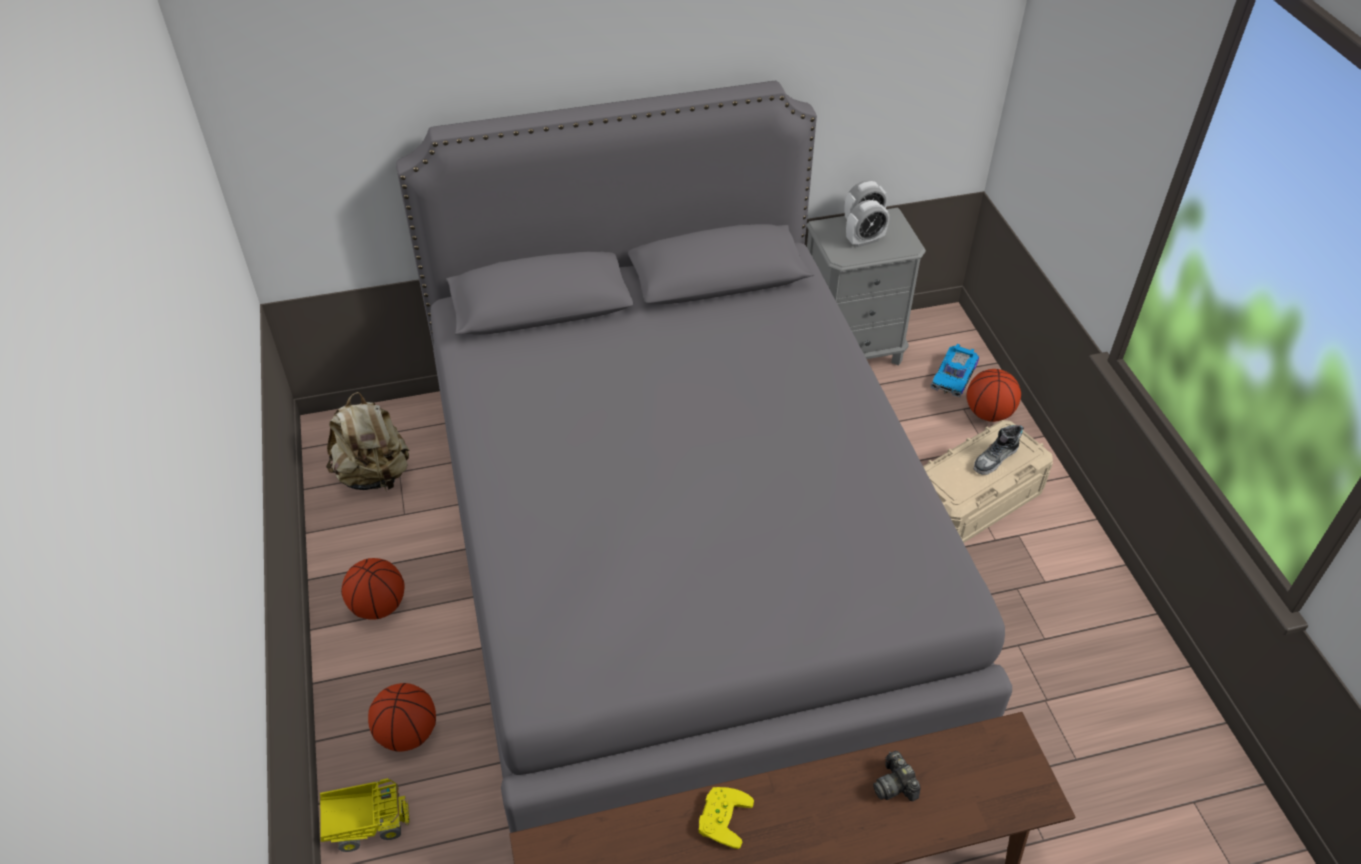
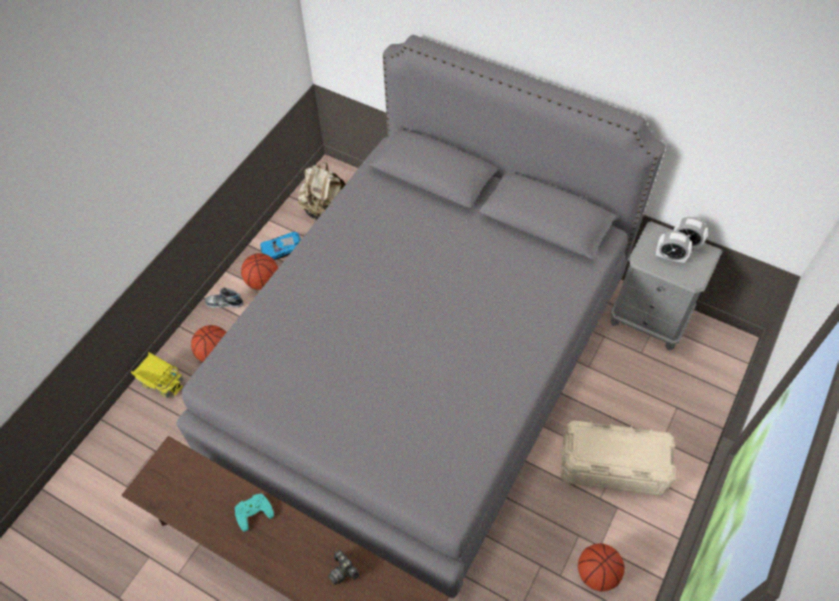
camera: 45 degrees right, 10 degrees up
yellow game controller [698,787,754,849] -> turquoise game controller [235,493,274,532]
camera [873,751,920,801] -> camera turned 60 degrees counterclockwise [328,550,359,585]
toy car [931,344,979,397] -> toy car moved to [260,232,301,260]
basketball [966,369,1021,422] -> basketball moved to [578,543,625,592]
shoe [974,425,1024,475] -> shoe moved to [205,288,243,308]

